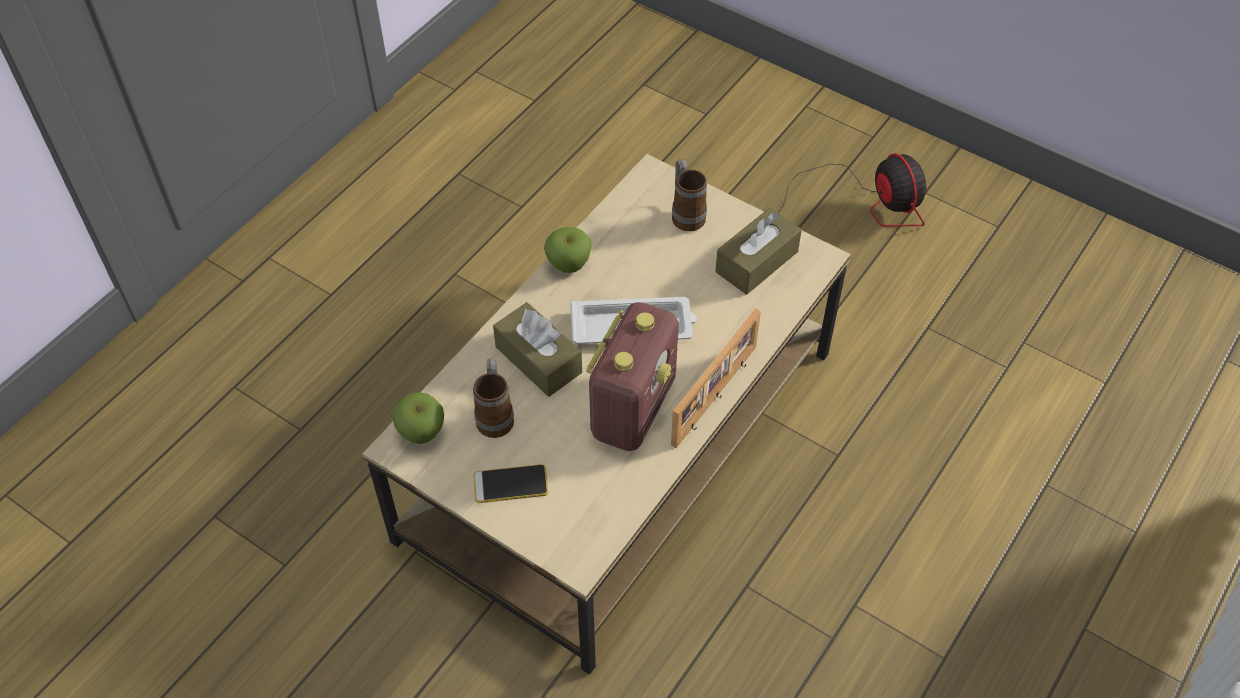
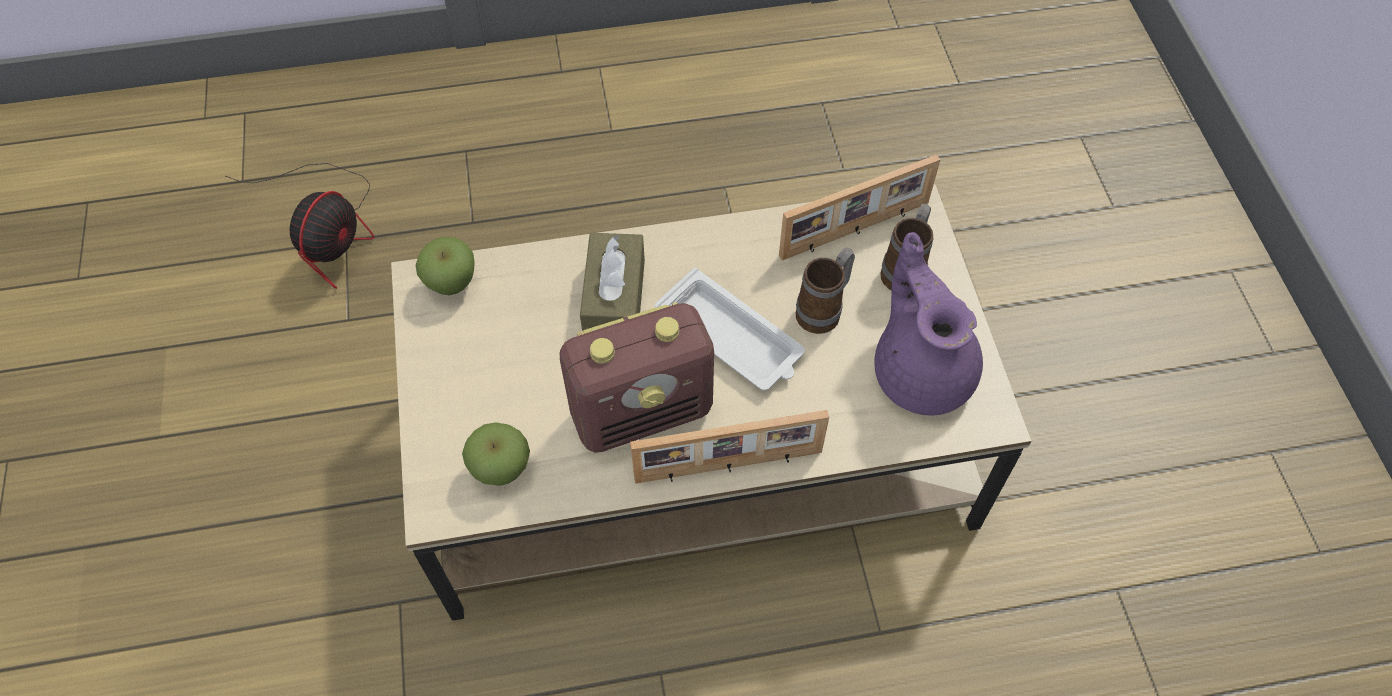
camera: 45 degrees right, 5 degrees up
mug [473,358,514,438] -> mug moved to [796,247,855,334]
phone [473,464,548,503] -> none
apple [544,227,592,273] -> apple moved to [462,422,530,486]
brown tissue box [715,208,802,294] -> purple teapot [874,232,983,416]
fan [778,153,926,226] -> fan moved to [226,163,374,289]
none -> picture frame [779,155,940,260]

